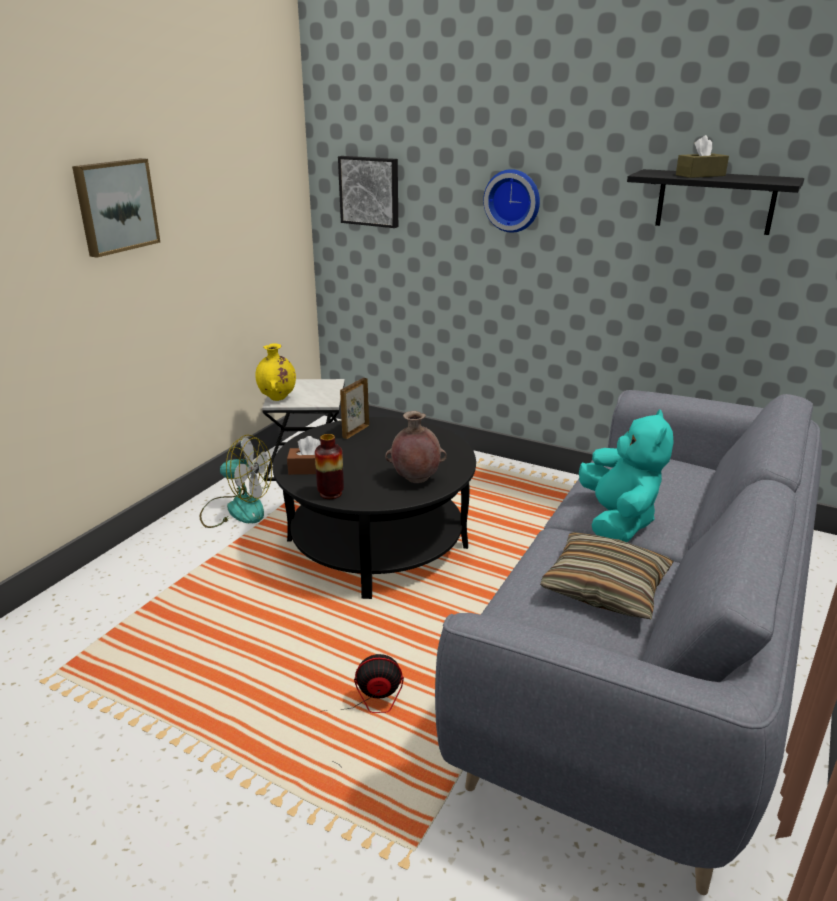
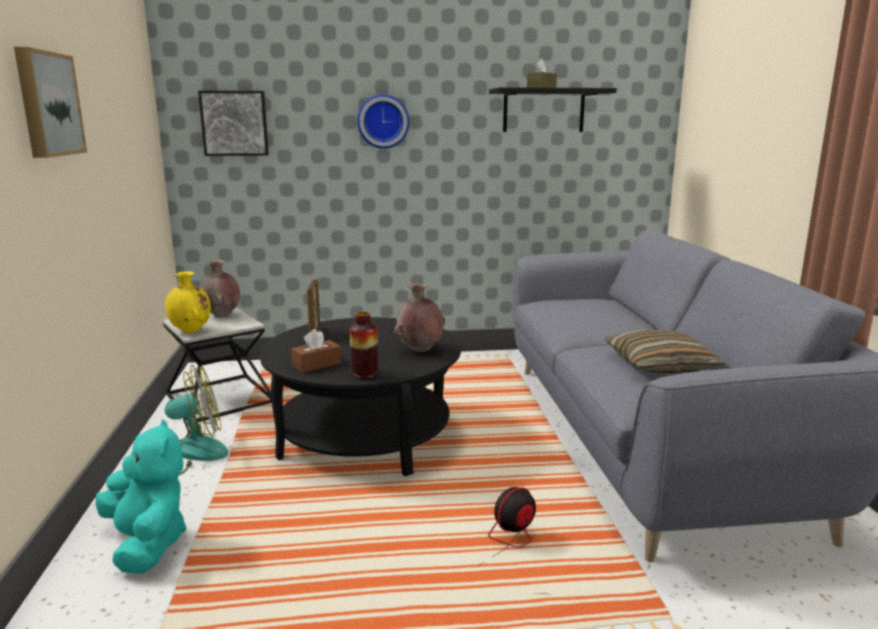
camera: 35 degrees left, 10 degrees down
turquoise plush toy [579,409,674,542] -> turquoise plush toy moved to [96,419,186,574]
none -> brown vase [199,260,240,317]

